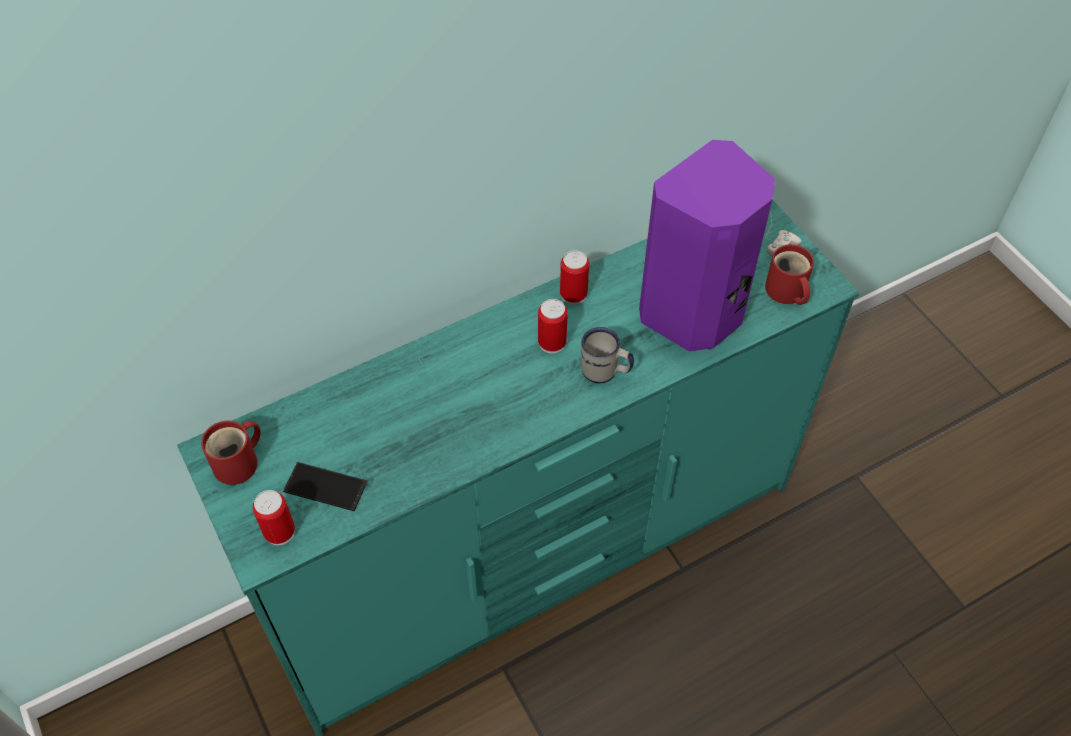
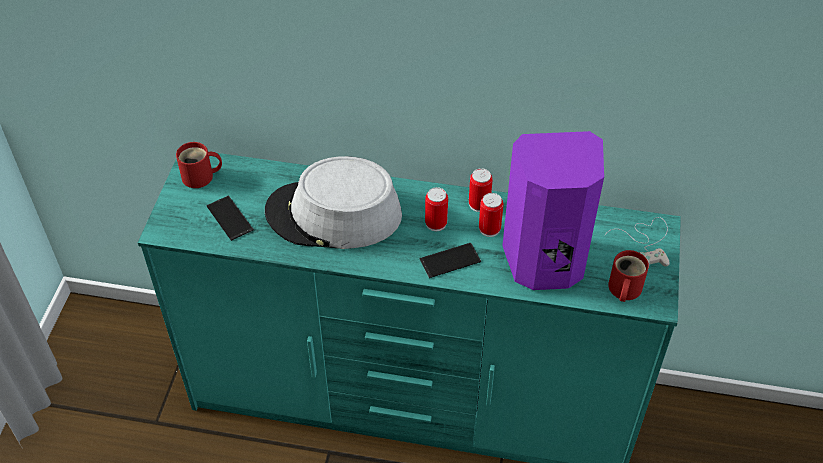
camera: 40 degrees right, 5 degrees down
can [253,490,295,545] -> can moved to [479,193,503,237]
white mug [581,327,634,383] -> phone [419,243,481,278]
none -> grey hat [265,156,402,249]

